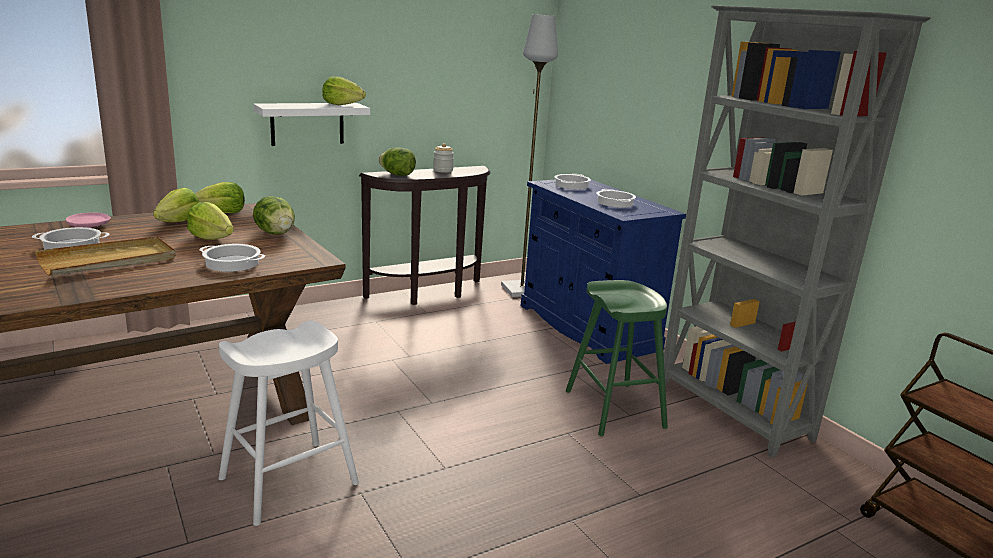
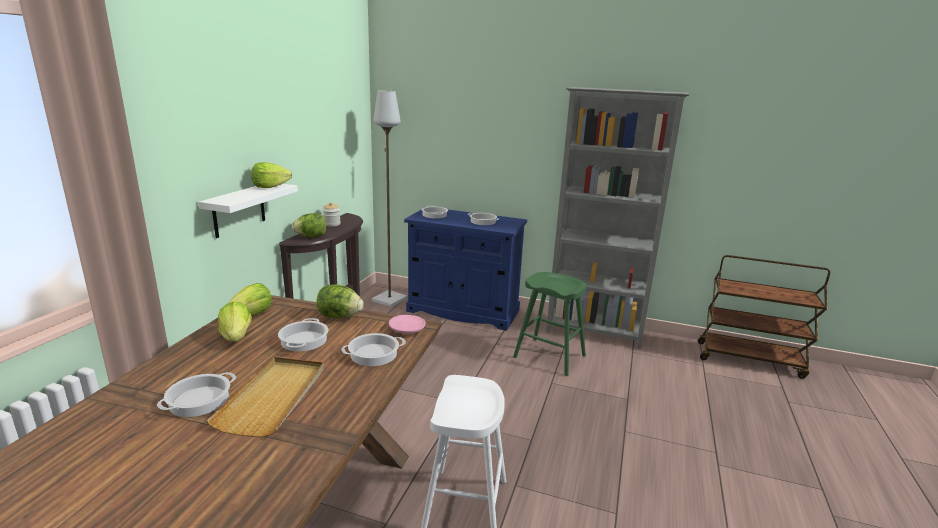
camera: 40 degrees left, 0 degrees up
pink plate [66,212,111,228] -> pink plate moved to [389,315,426,334]
lettuce [187,202,234,240] -> cooking pot [278,318,329,351]

